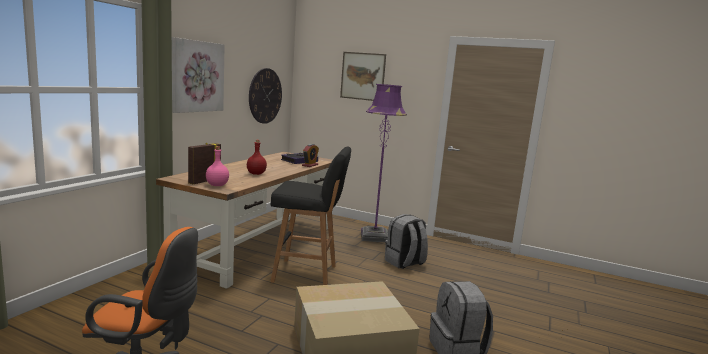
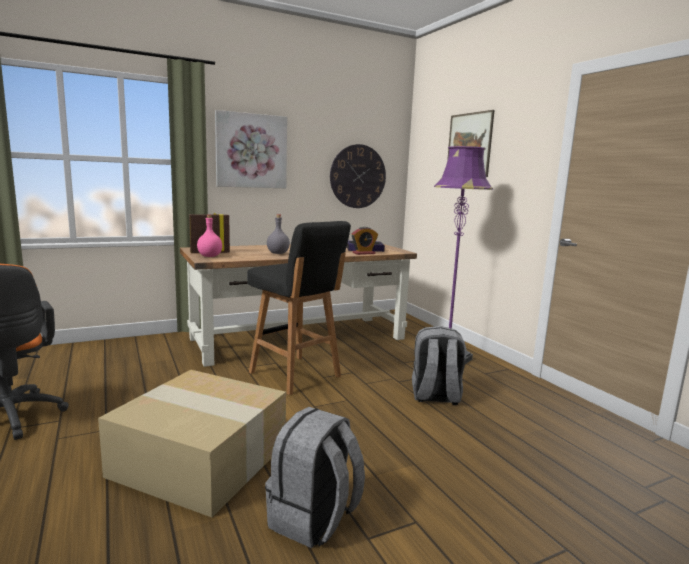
camera: 40 degrees right, 0 degrees up
red bottle [247,140,267,175] -> grey bottle [267,214,290,254]

